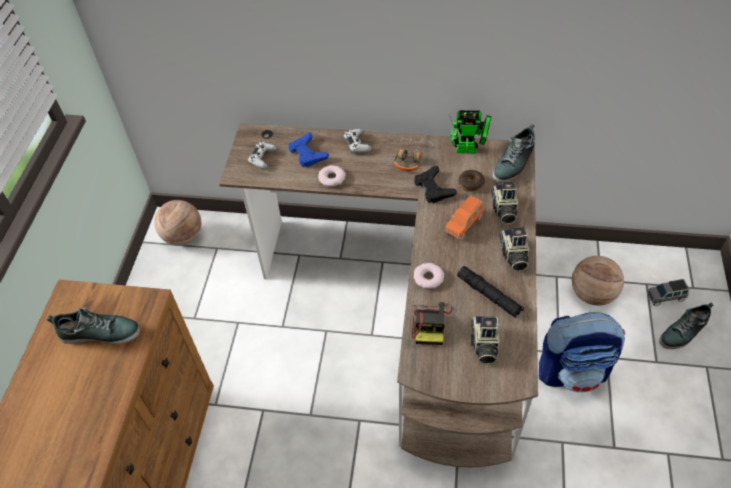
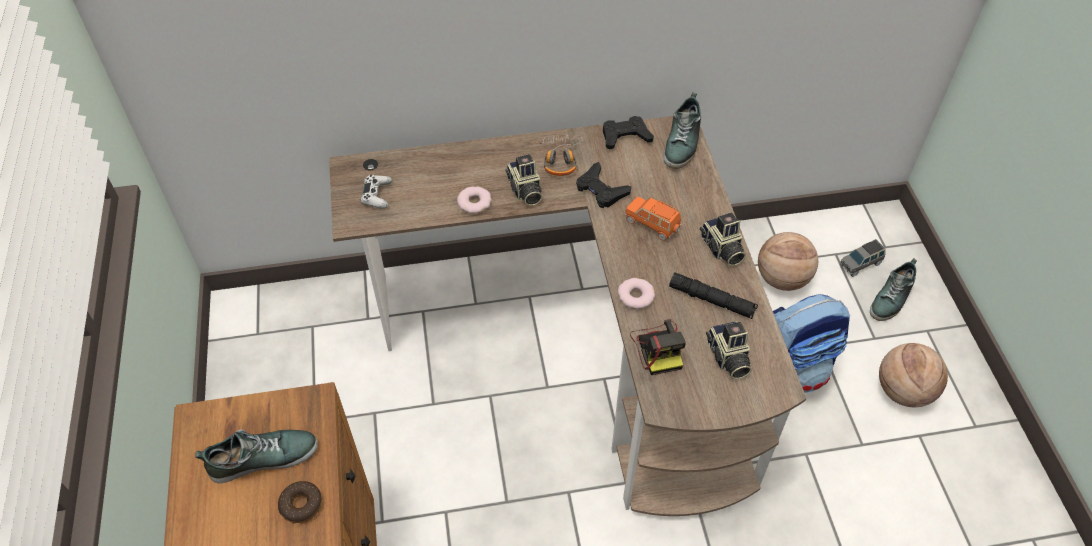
camera: 20 degrees left, 0 degrees up
basketball [154,200,201,245] -> basketball moved to [879,343,948,407]
blue game controller [289,132,329,167] -> none
white game controller [344,129,371,153] -> none
orange toy car [445,196,484,240] -> orange toy car turned 105 degrees clockwise [625,197,681,241]
toy robot [450,110,492,153] -> black game controller [603,116,654,150]
donut [458,170,485,192] -> donut moved to [278,481,322,523]
camera [491,182,518,224] -> camera moved to [505,154,543,206]

